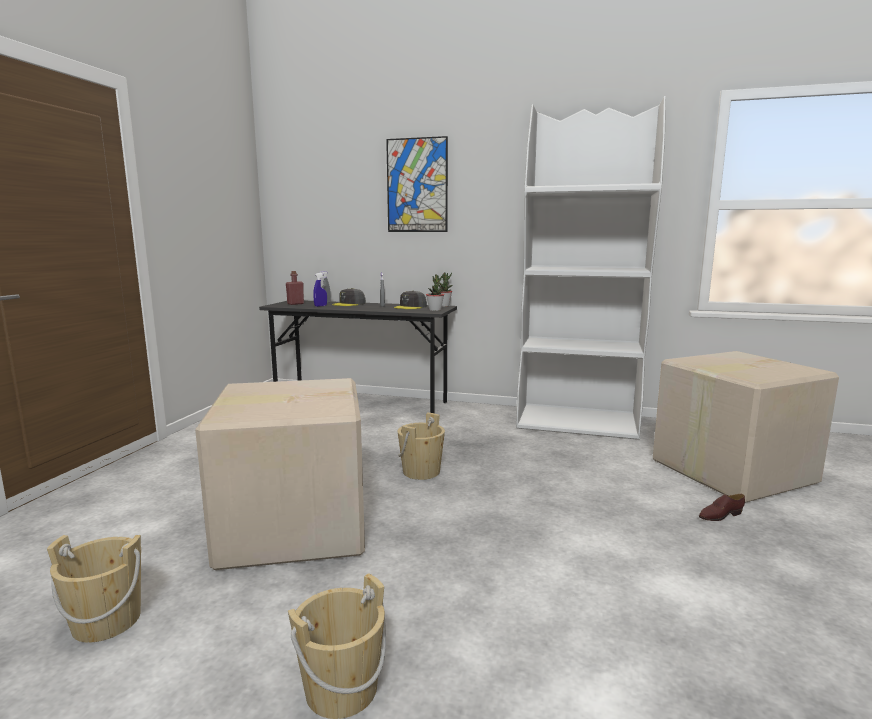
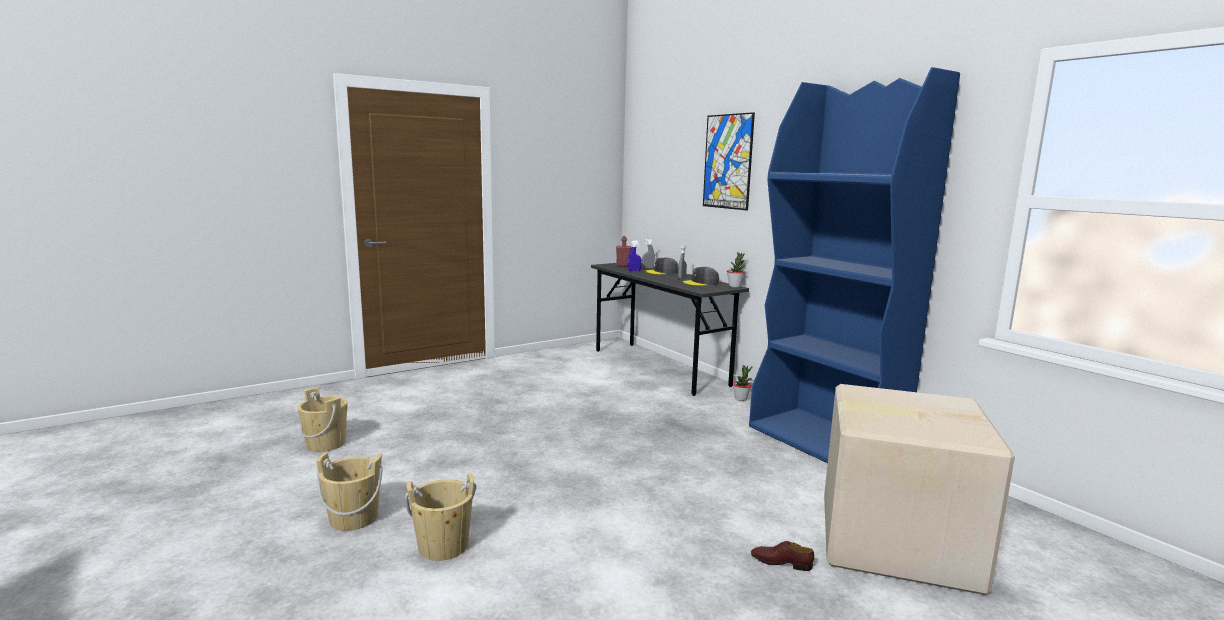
camera: 40 degrees right, 0 degrees up
cardboard box [195,378,365,570] -> none
beige bucket [398,413,445,480] -> beige bucket moved to [405,473,477,561]
potted plant [426,274,444,311] -> potted plant moved to [733,365,752,401]
white bookcase [516,96,666,440] -> blue bookcase [749,67,960,463]

